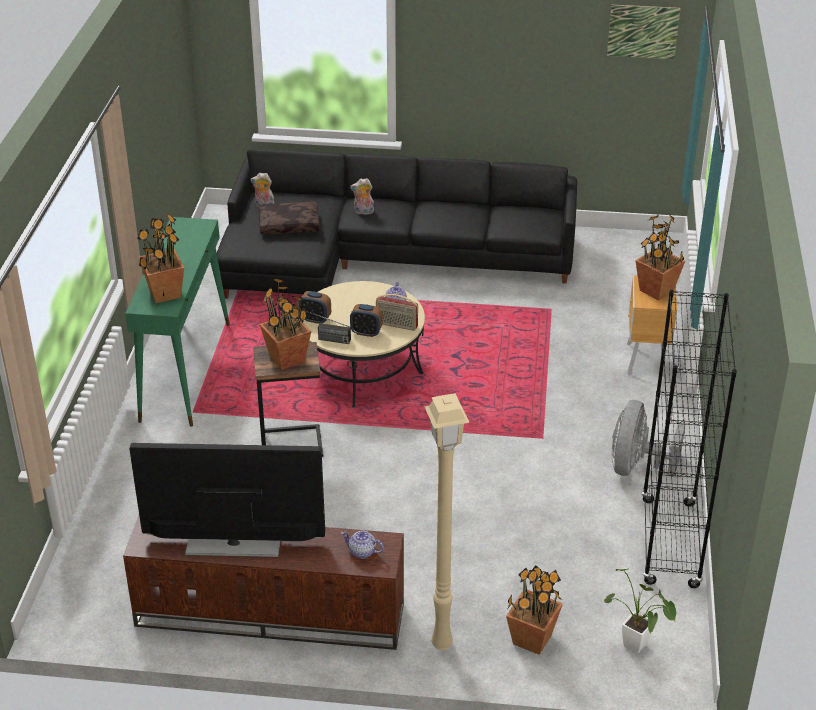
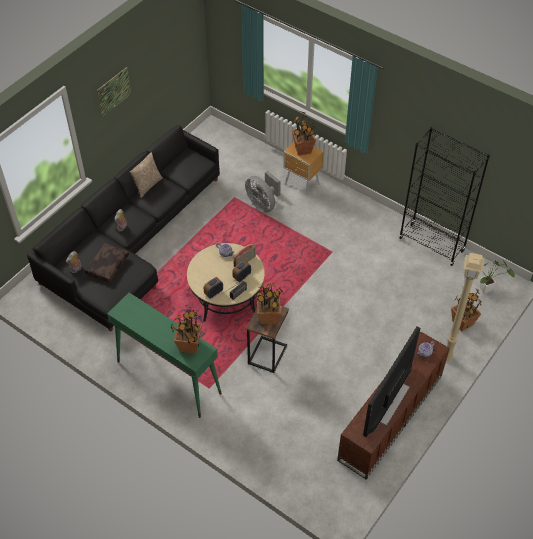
camera: 60 degrees left, 15 degrees up
picture [607,5,680,59] -> picture moved to [97,67,131,117]
grey fan [612,400,685,477] -> grey fan moved to [245,171,281,213]
none -> pillow [129,152,163,198]

